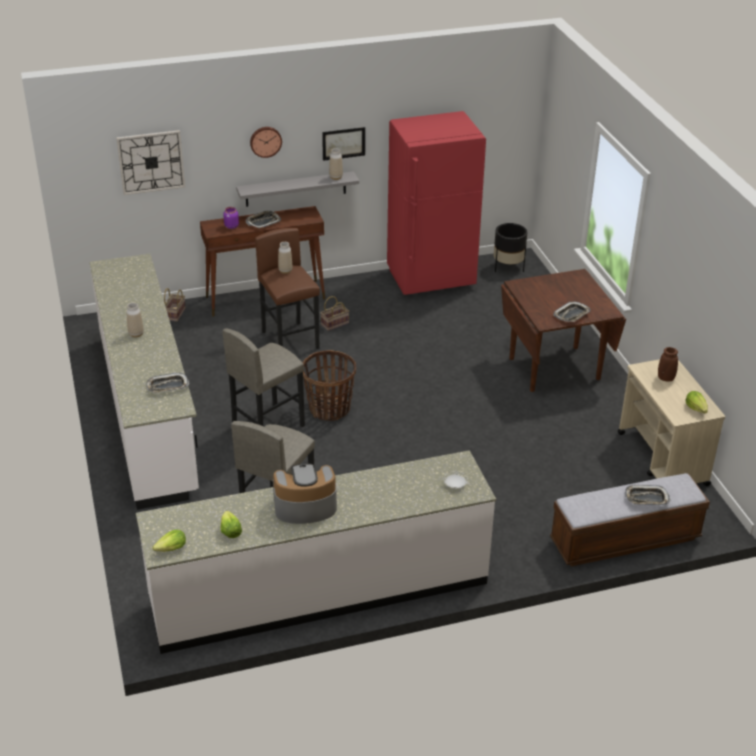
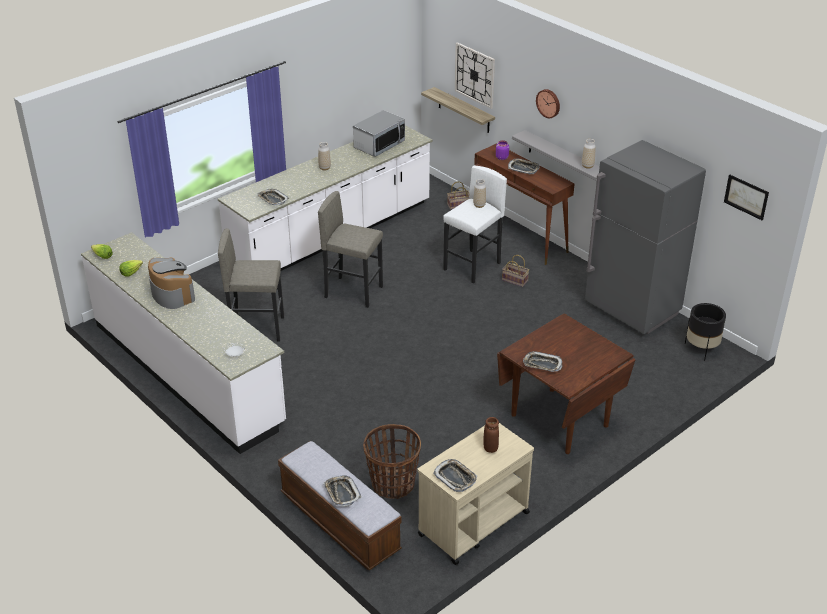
camera: 65 degrees right, 0 degrees up
brown stool [255,228,320,349] -> white stool [443,166,507,284]
basket [303,350,356,421] -> basket moved to [363,424,421,499]
picture [322,127,365,161] -> picture moved to [724,174,769,221]
red fridge [387,111,486,295] -> grey fridge [585,140,706,334]
lettuce [686,391,708,414] -> tray [433,459,477,492]
none -> microwave [353,110,405,157]
none -> shelf [421,87,495,133]

